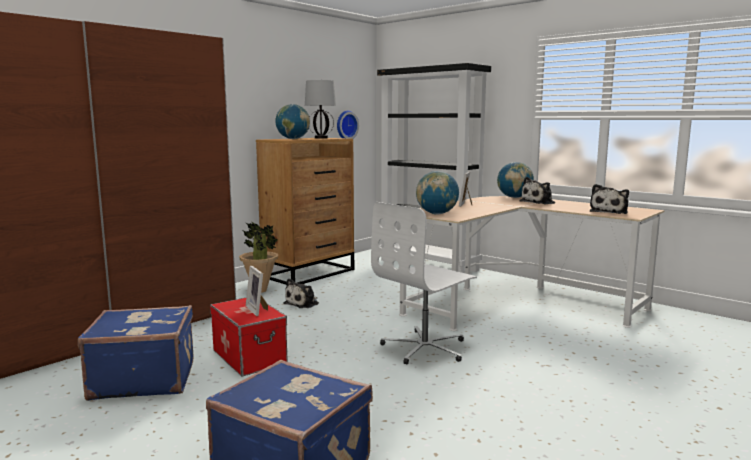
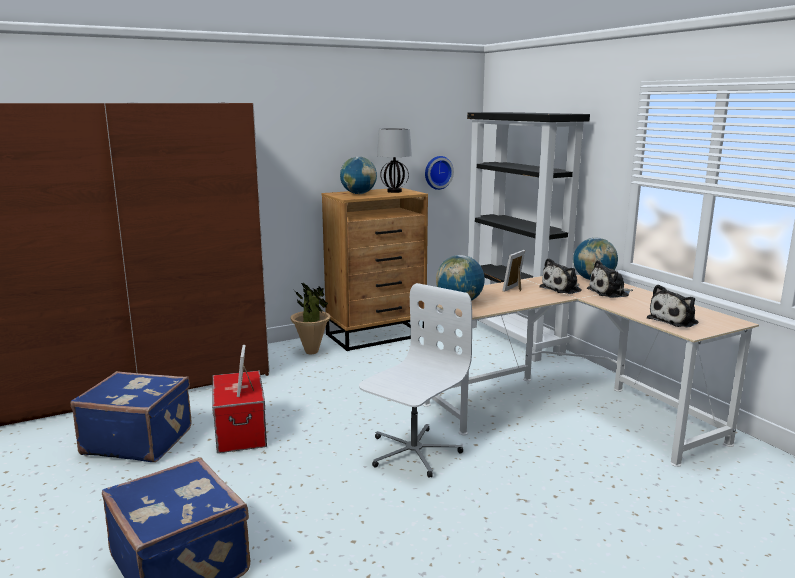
camera: 20 degrees right, 5 degrees up
plush toy [283,278,319,308] -> plush toy moved to [539,258,582,294]
white office chair [371,202,477,365] -> white office chair turned 150 degrees clockwise [359,283,472,478]

